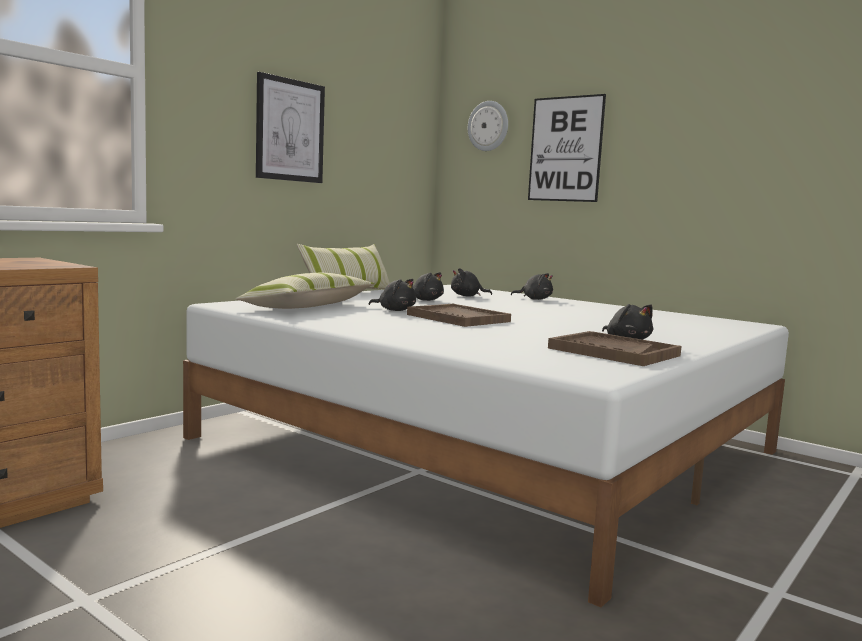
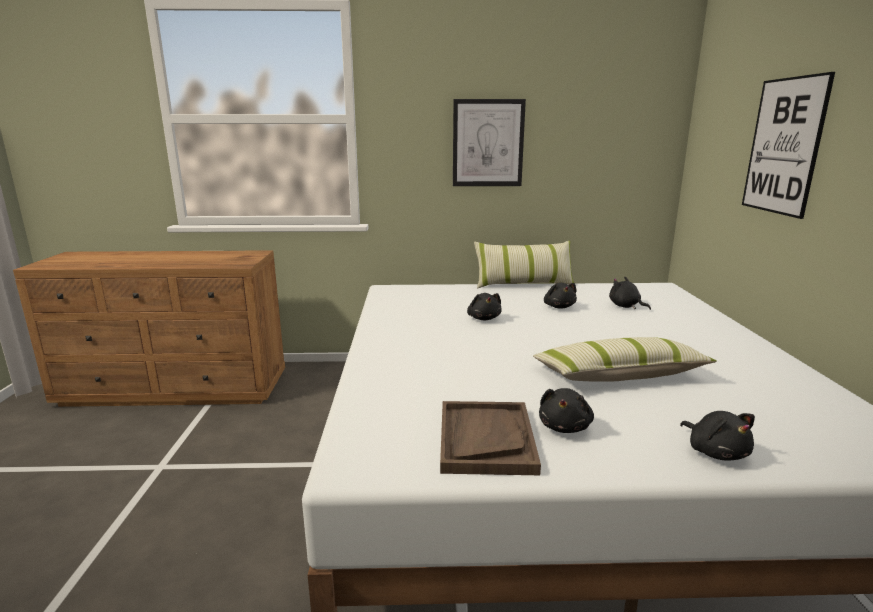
camera: 50 degrees right, 10 degrees up
pillow [236,273,374,309] -> pillow moved to [533,337,717,382]
brown tray [407,304,511,327] -> none
wall clock [468,101,508,151] -> none
black plush toy [511,273,553,300] -> black plush toy moved to [680,411,755,460]

